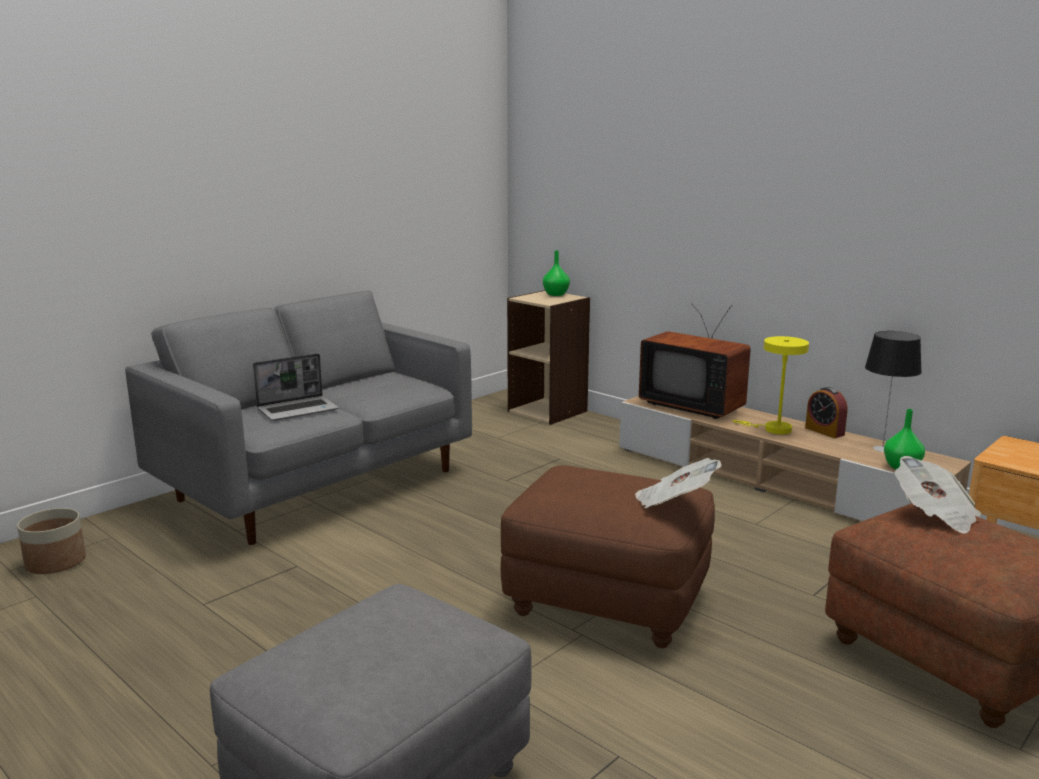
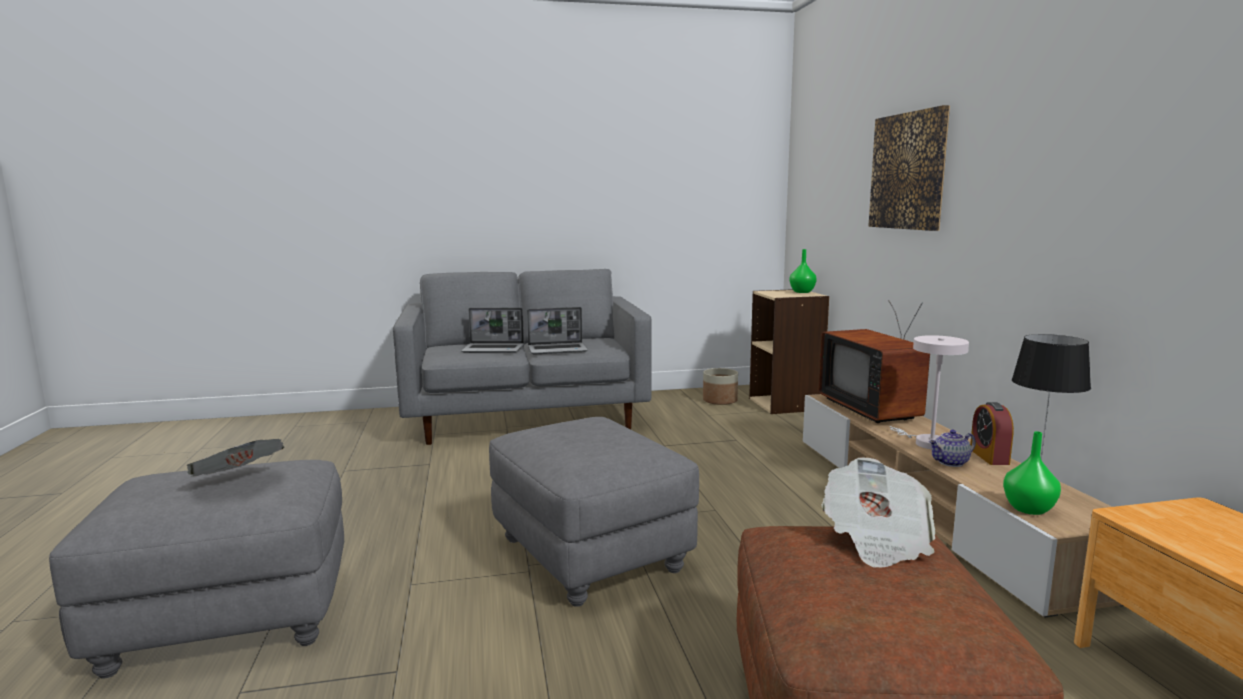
camera: 35 degrees right, 5 degrees down
planter [17,508,86,574] -> planter moved to [703,368,738,405]
brown ottoman [501,465,715,648] -> grey ottoman [489,417,699,607]
newspaper [635,458,721,508] -> newspaper moved to [187,439,284,477]
yellow table lamp [733,336,809,434] -> white table lamp [889,335,969,450]
none -> laptop [527,307,588,354]
none -> picture [868,105,950,231]
none -> teapot [929,430,976,467]

